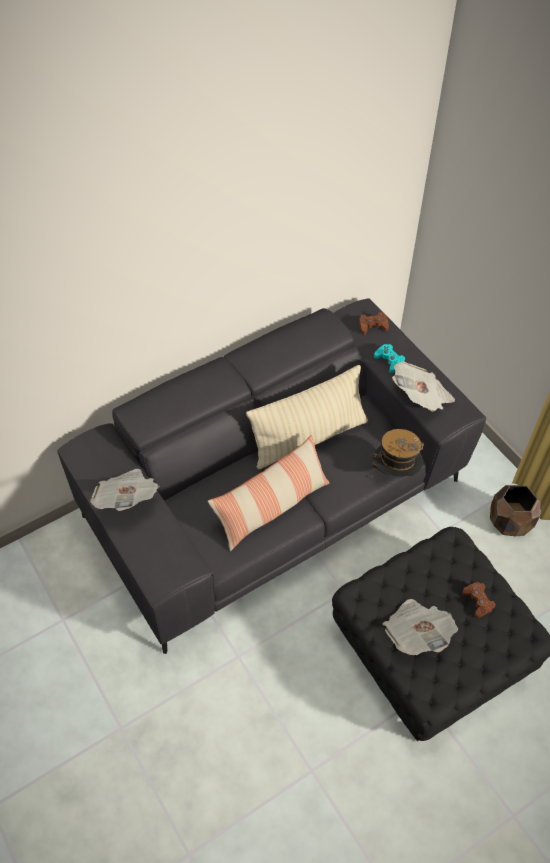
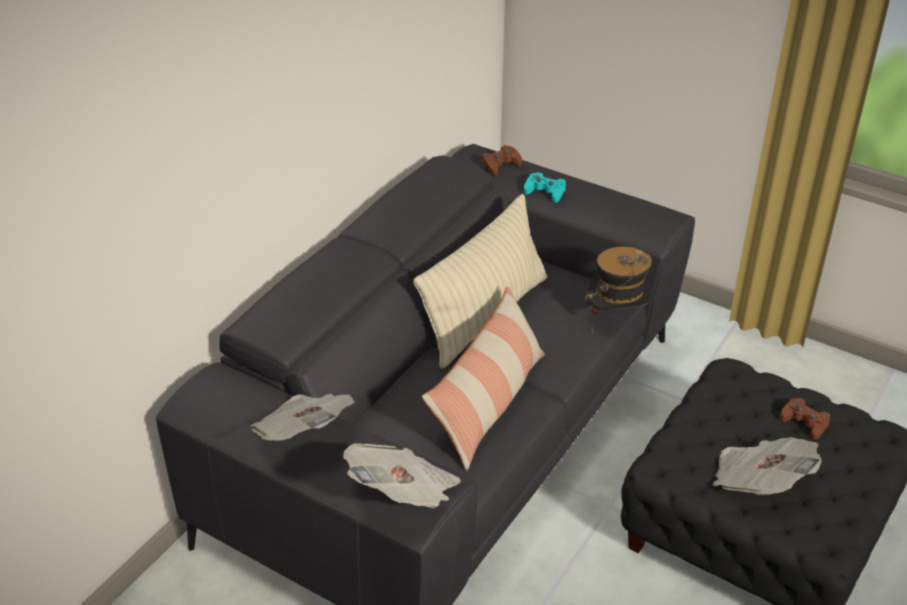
camera: 25 degrees left, 15 degrees down
newspaper [392,362,455,411] -> newspaper moved to [343,443,461,508]
brown planter [490,485,541,536] -> none

